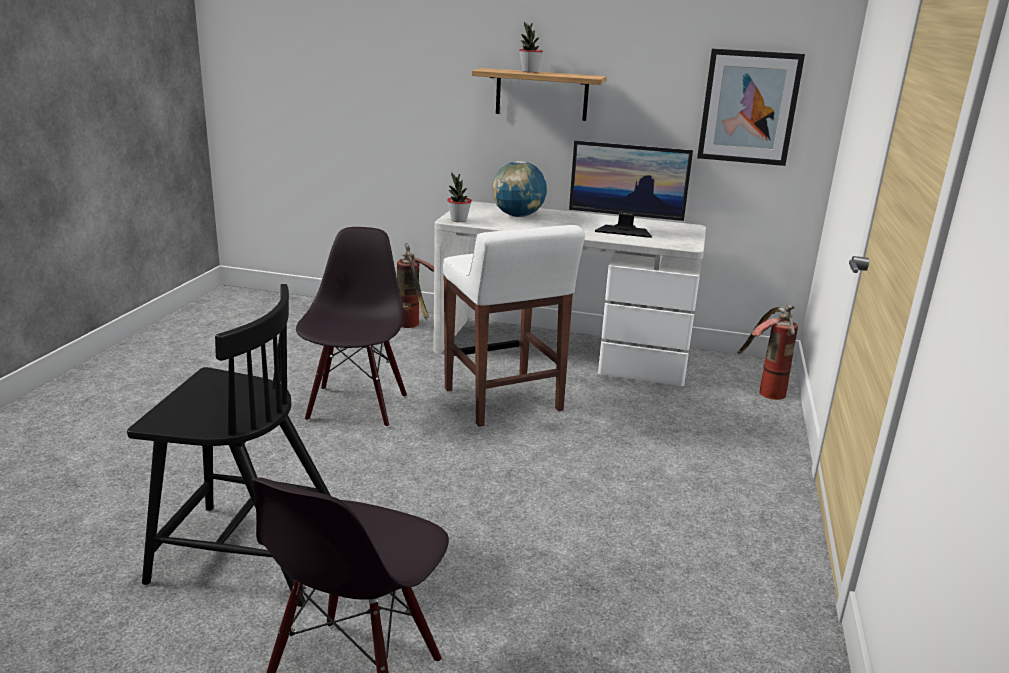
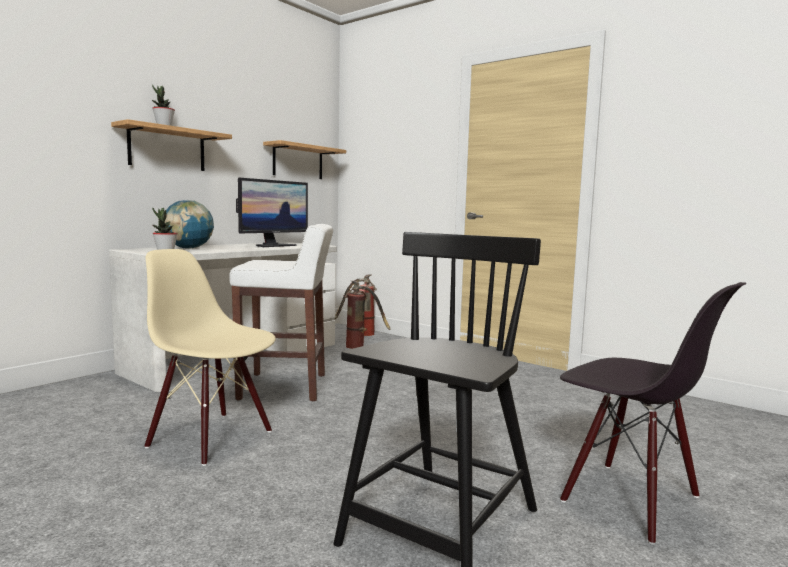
camera: 65 degrees left, 15 degrees down
black chair [296,227,407,427] -> beige chair [145,249,276,466]
fire extinguisher [397,243,434,328] -> fire extinguisher moved to [345,281,390,349]
picture [697,48,805,166] -> shelf [263,140,346,179]

